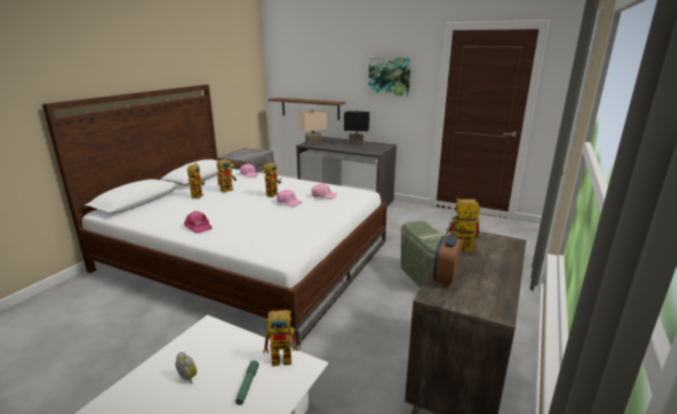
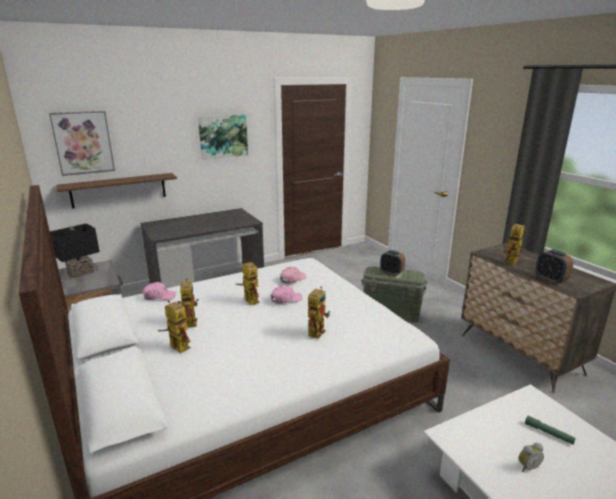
camera: 55 degrees left, 0 degrees up
pink cap [184,211,212,233] -> none
toy robot [263,310,302,366] -> toy robot moved to [308,286,330,339]
beige table lamp [299,109,327,144] -> none
black table lamp [344,110,370,145] -> black table lamp moved to [50,223,100,278]
none -> picture [49,111,115,176]
none -> alarm clock [380,250,405,276]

